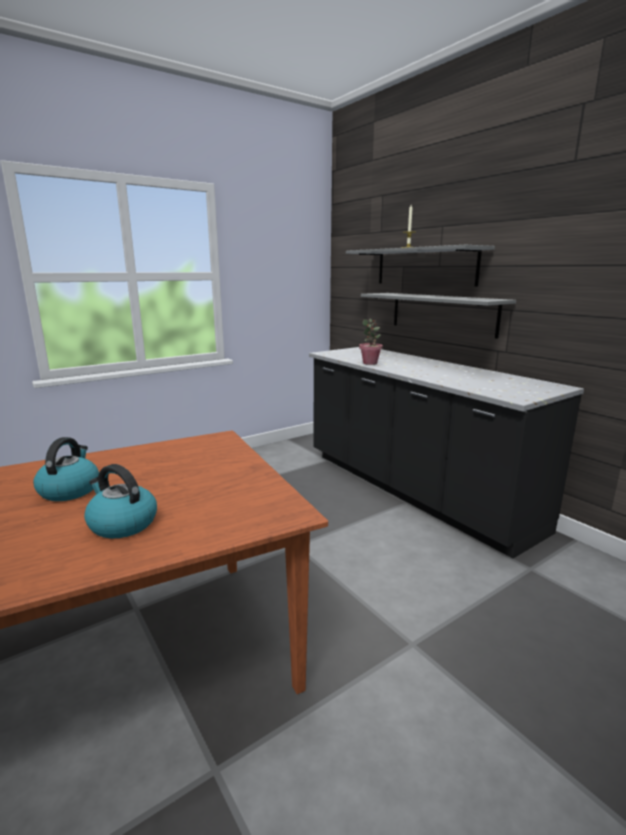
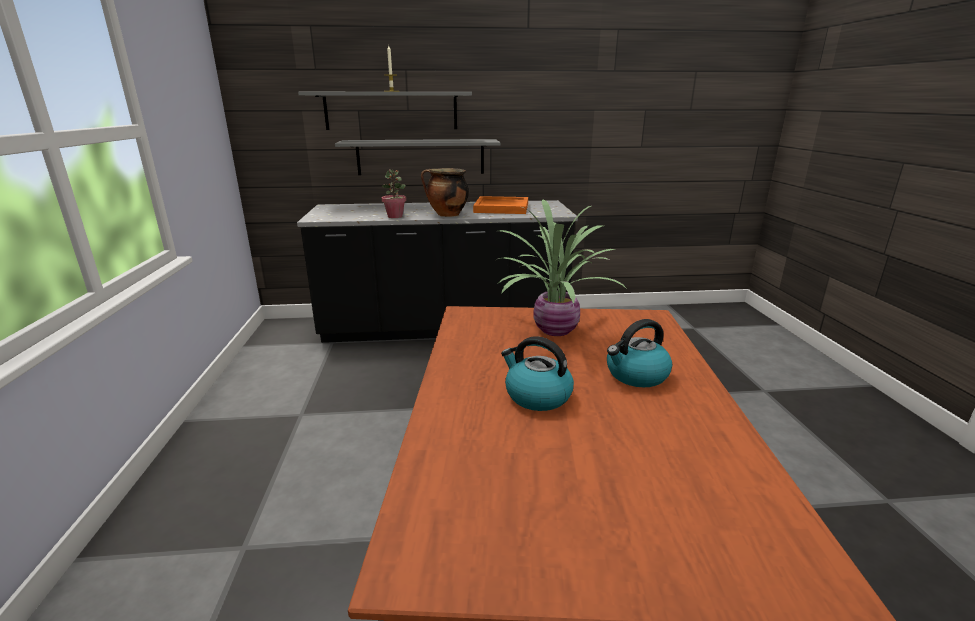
camera: 60 degrees left, 5 degrees up
none -> cooking pot [421,168,469,217]
none -> orange tray [473,196,528,214]
none -> potted plant [496,199,628,336]

